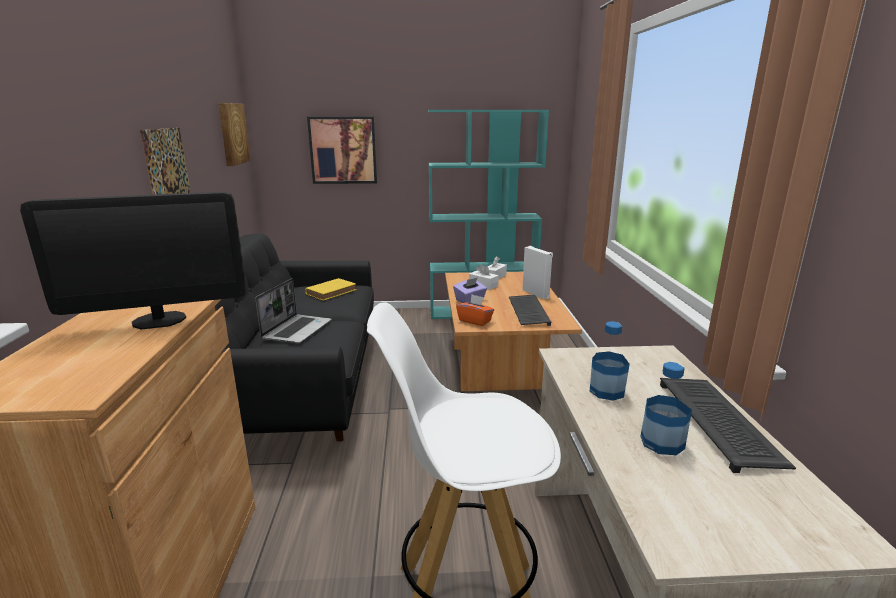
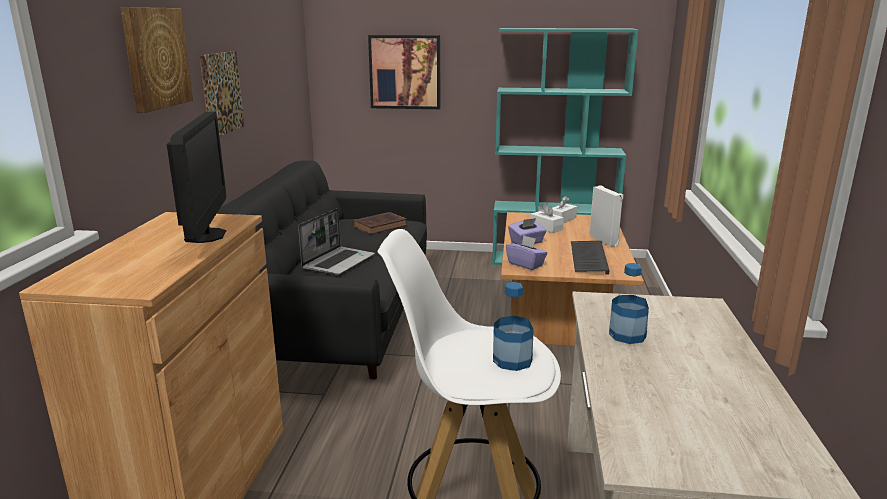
camera: 10 degrees right, 0 degrees up
monitor [20,192,246,330] -> monitor turned 90 degrees counterclockwise [167,112,226,243]
picture [218,103,251,166] -> picture moved to [120,7,193,113]
yellow book [305,278,357,301] -> brown book [353,212,407,235]
orange tissue box [456,295,494,326] -> purple tissue box [506,235,547,270]
bottle [640,362,692,455] -> bottle moved to [493,282,534,371]
keyboard [660,378,796,473] -> none

